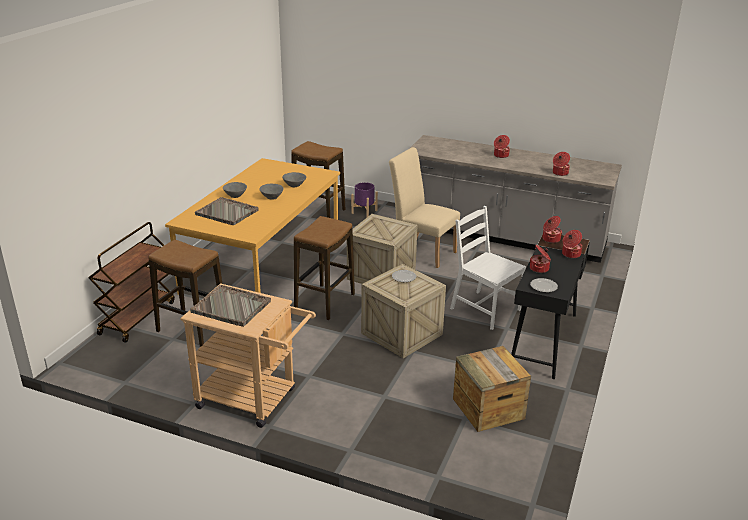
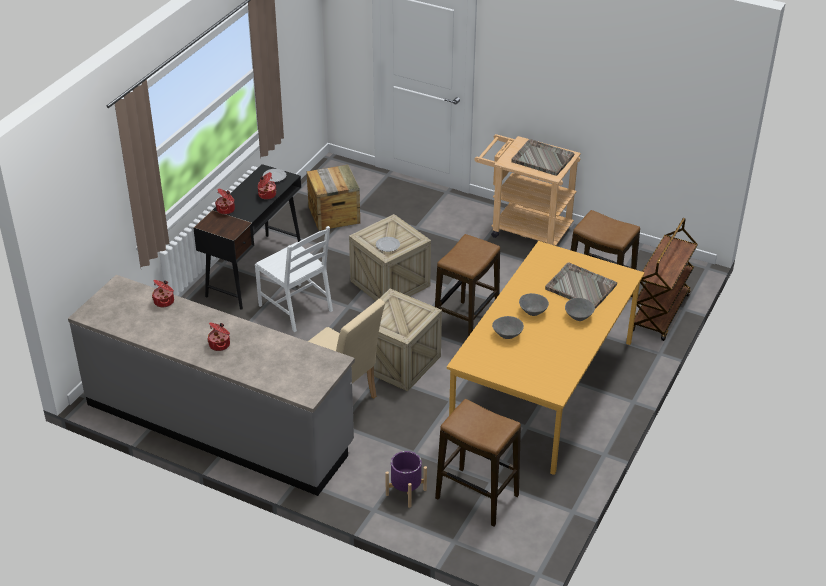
camera: 175 degrees left, 10 degrees up
cooking pot [542,216,562,243] -> none

